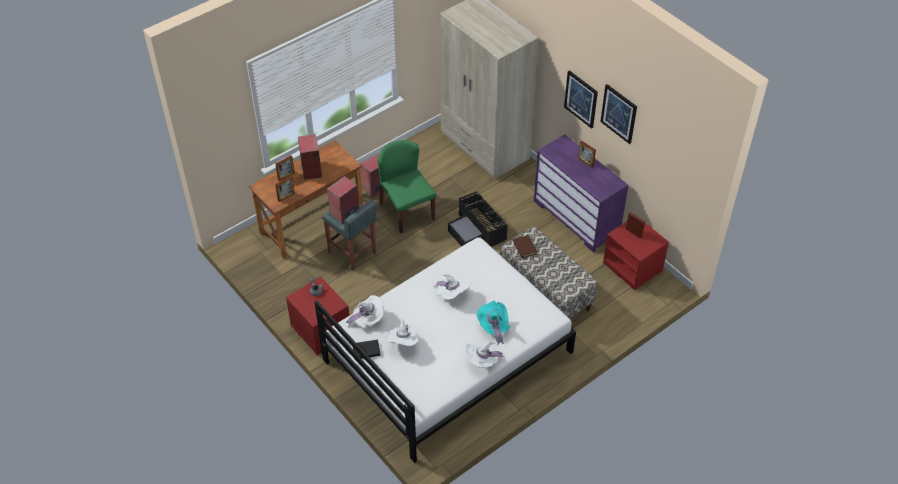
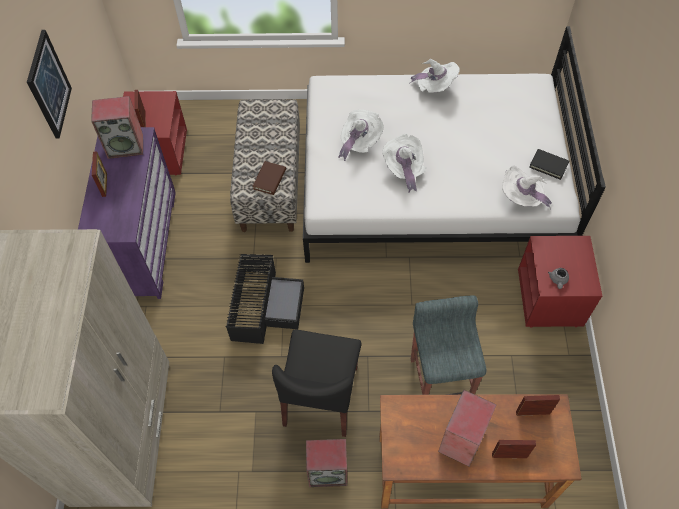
camera: 140 degrees left, 10 degrees up
speaker [327,176,359,224] -> speaker moved to [91,96,143,159]
green chair [378,140,436,233] -> black chair [272,330,362,437]
white hat [387,318,419,346] -> white hat moved to [338,109,384,161]
turquoise hat [477,300,510,345] -> none
picture [564,70,598,129] -> none

